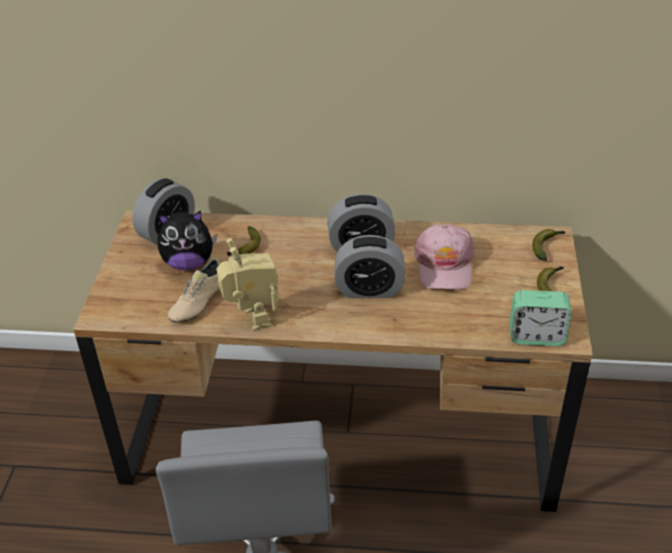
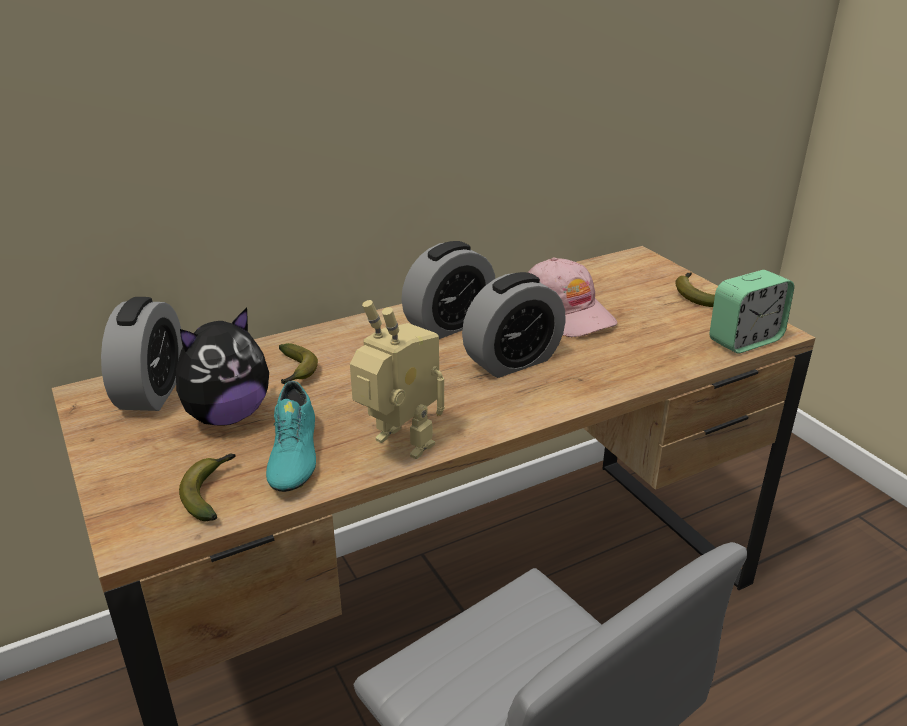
camera: 35 degrees left, 10 degrees down
beige shoe [168,259,220,323] -> turquoise shoe [266,381,316,492]
banana [532,229,565,261] -> banana moved to [179,453,236,522]

